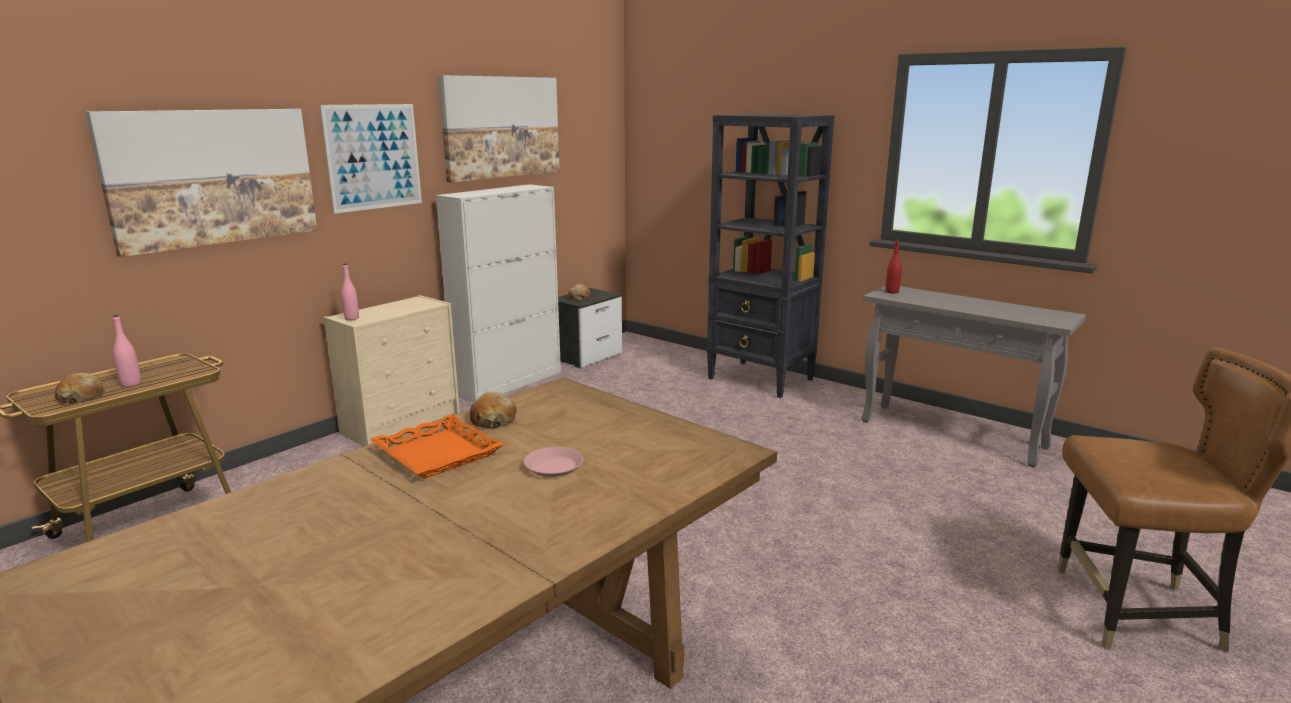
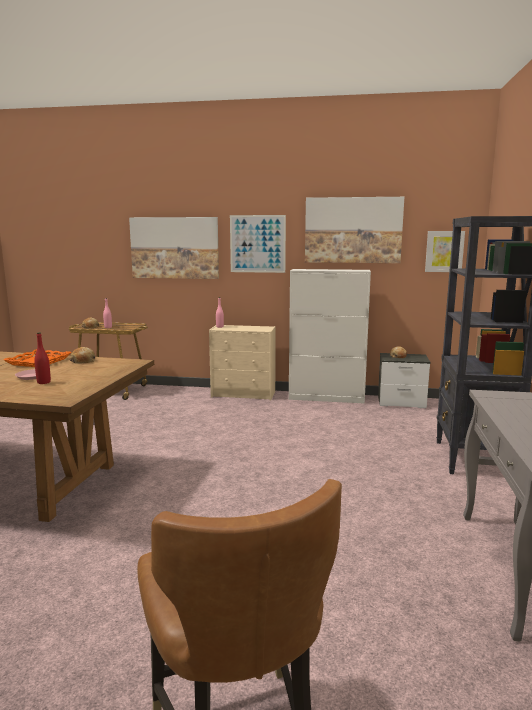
camera: 60 degrees right, 5 degrees down
red bottle [886,240,902,294] -> red bottle moved to [34,332,51,384]
none -> picture [425,231,465,272]

